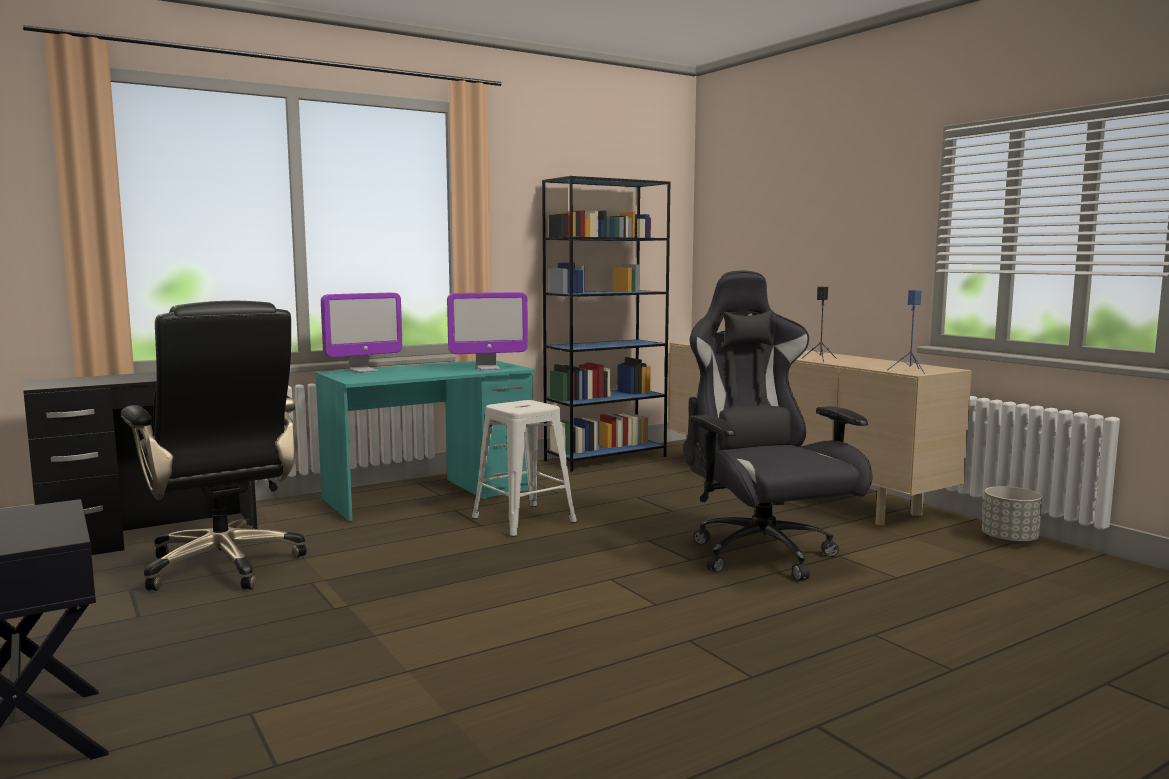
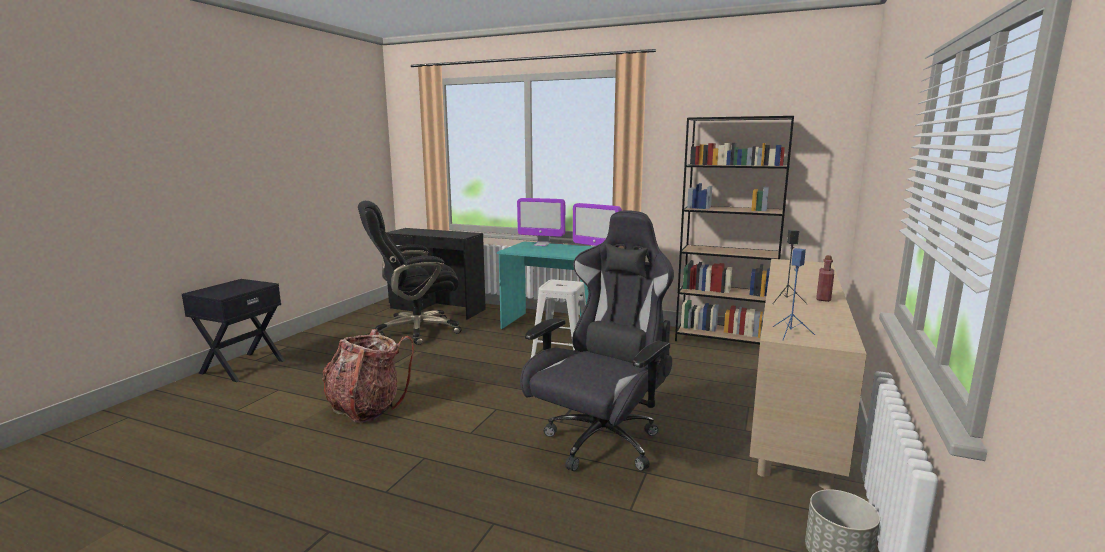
camera: 55 degrees right, 5 degrees up
black office chair [121,301,307,591] -> black office chair turned 45 degrees clockwise [358,201,462,345]
blue bookcase [542,176,670,472] -> beige bookcase [675,116,794,344]
none -> backpack [322,329,414,423]
none -> red bottle [816,255,834,302]

